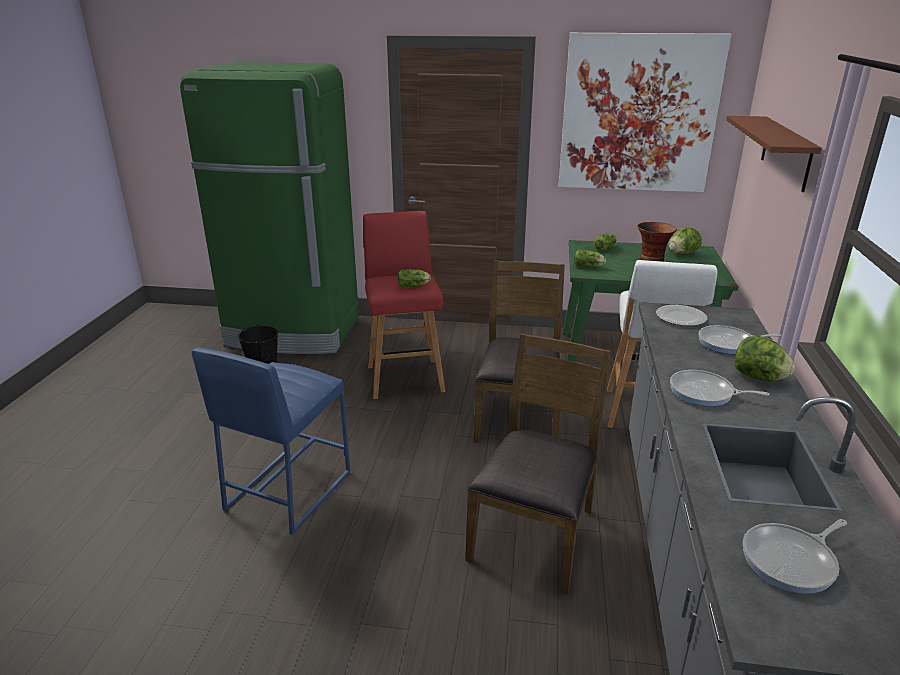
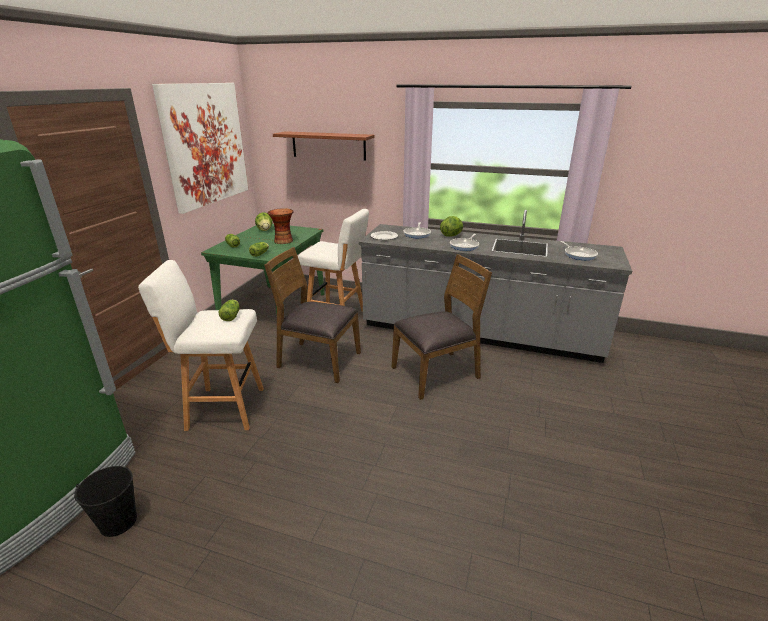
camera: 80 degrees left, 0 degrees up
blue stool [191,347,350,535] -> none
red stool [363,211,445,399] -> white stool [138,260,264,431]
brown chair [465,334,611,595] -> brown chair turned 120 degrees clockwise [392,254,492,400]

